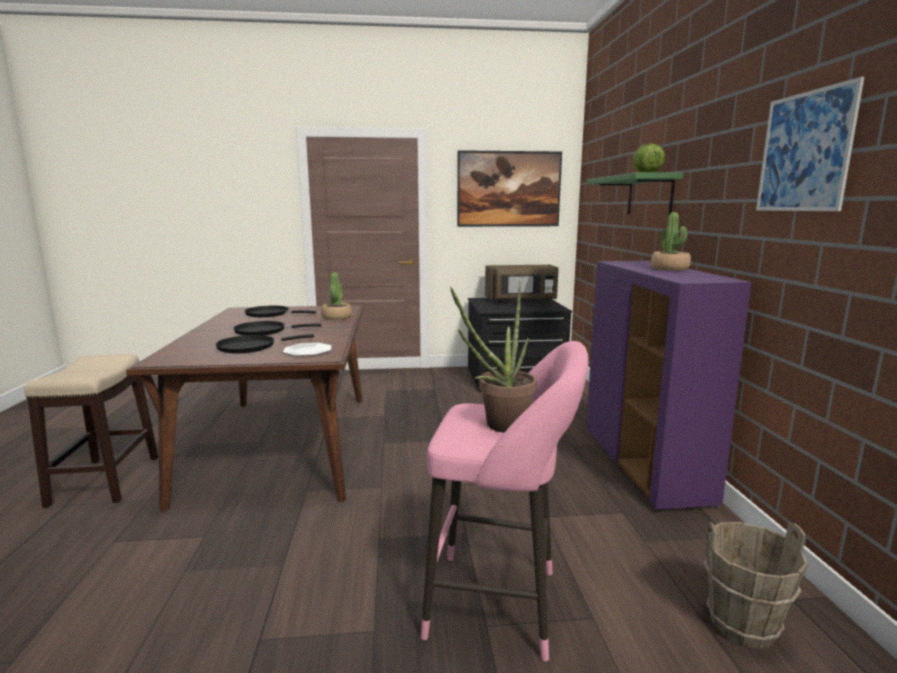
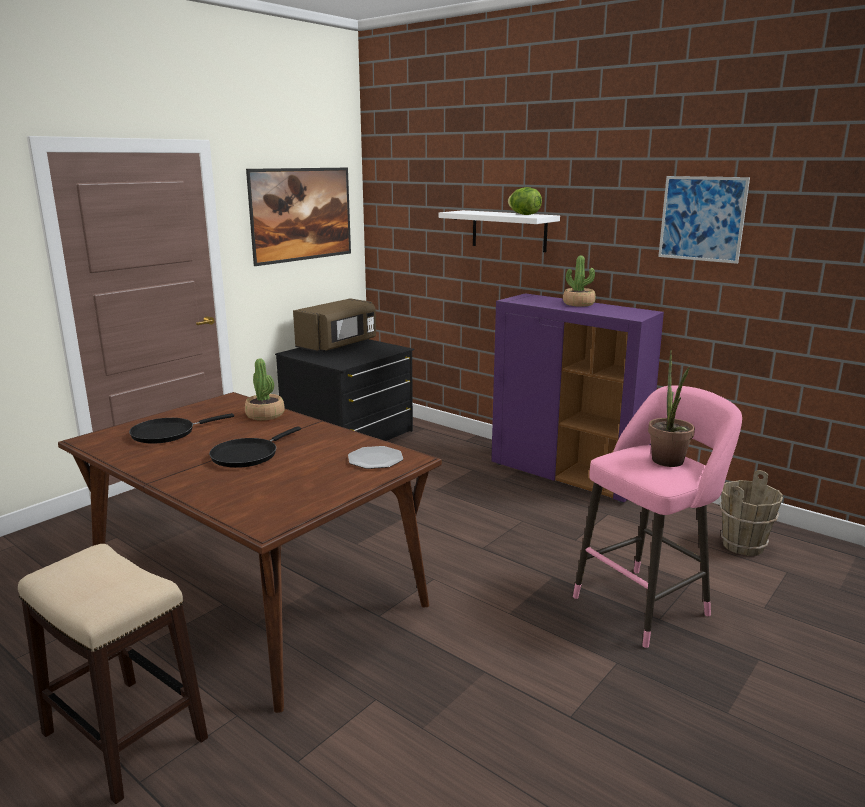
camera: 45 degrees left, 5 degrees up
black frying pan [215,334,314,354] -> none
green shelf [587,172,683,215] -> white shelf [439,210,560,252]

